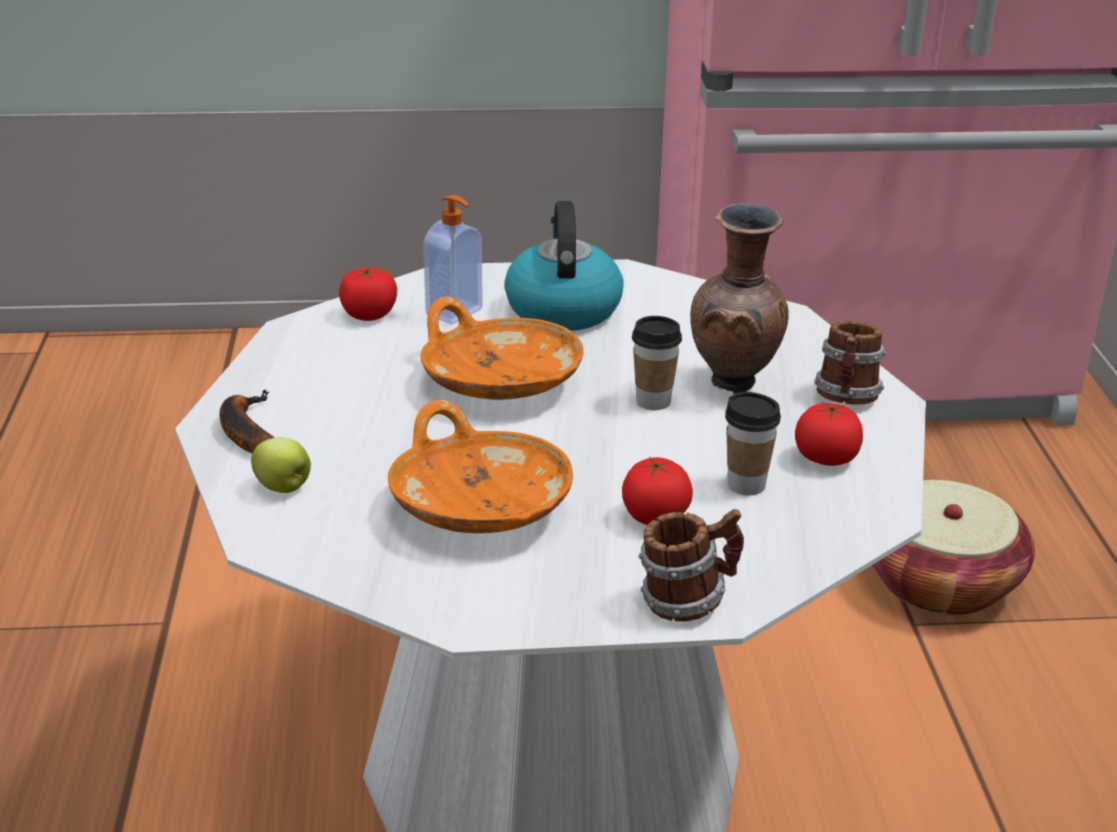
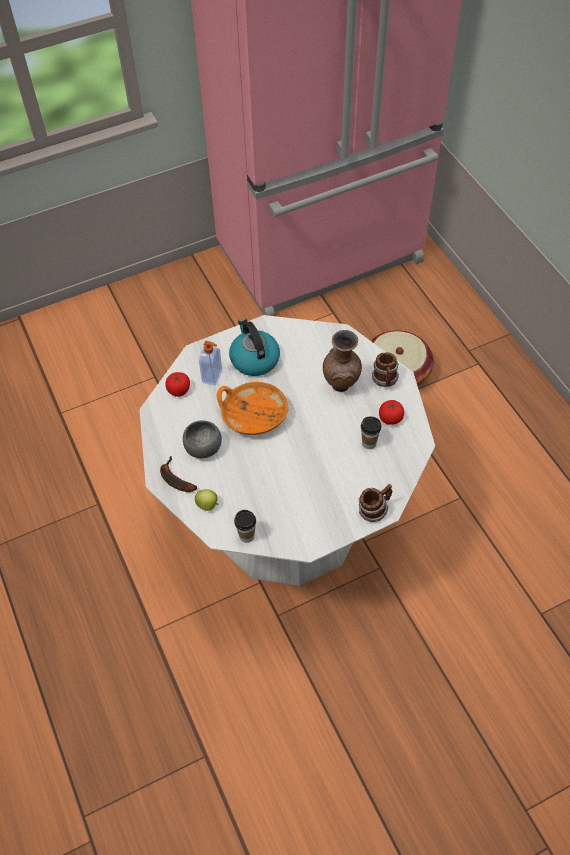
camera: 20 degrees left, 25 degrees up
orange bowl [388,400,573,533] -> none
tomato [622,456,693,525] -> none
cup [632,316,682,410] -> cup moved to [234,510,256,543]
none -> grey bowl [183,420,222,458]

